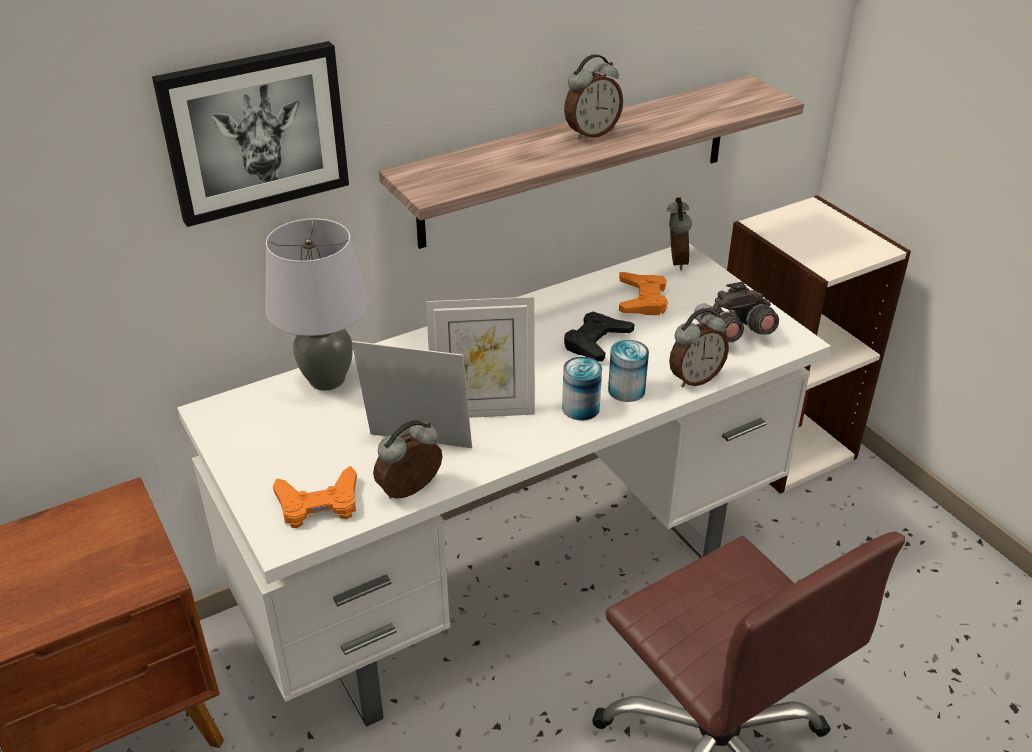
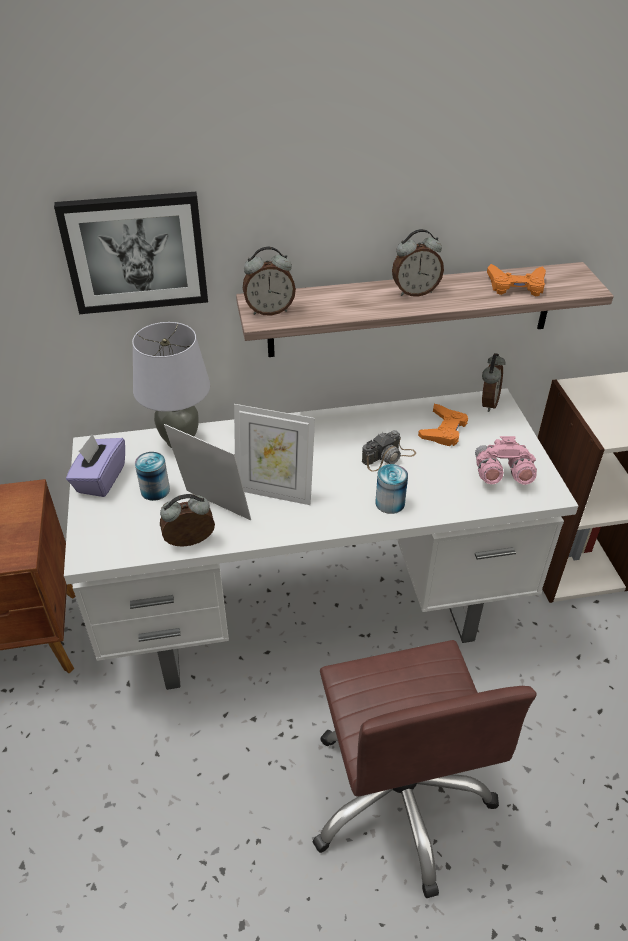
camera: 20 degrees right, 5 degrees up
orange game controller [273,466,357,528] -> orange game controller moved to [487,264,546,296]
can [562,357,602,421] -> can moved to [135,452,170,501]
black game controller [564,311,634,361] -> camera [362,430,416,472]
alarm clock [669,309,729,388] -> alarm clock moved to [243,247,296,316]
grey binoculars [694,281,779,342] -> pink binoculars [475,436,537,485]
none -> purple tissue box [66,434,125,497]

